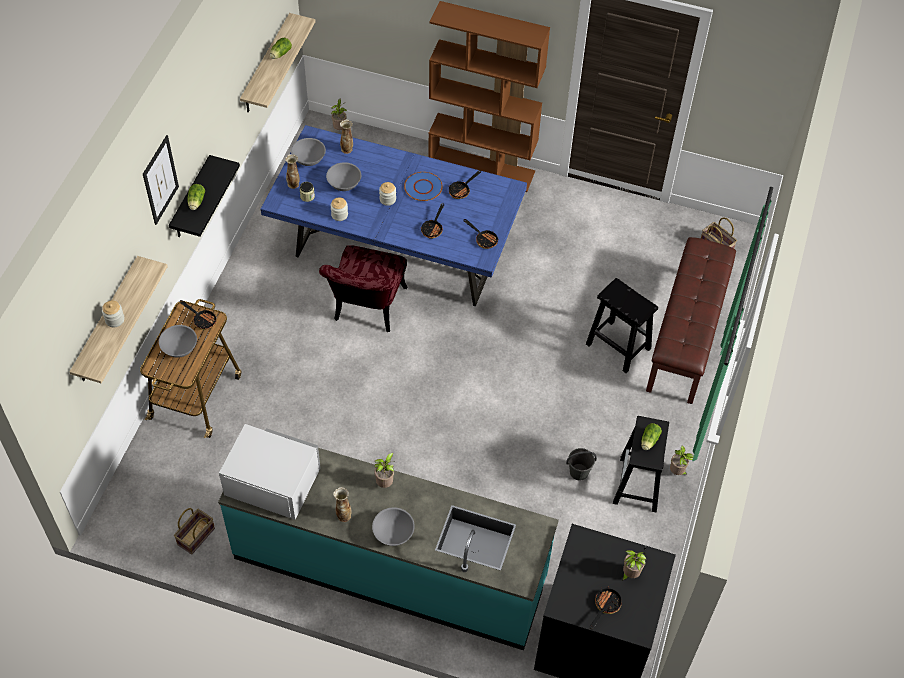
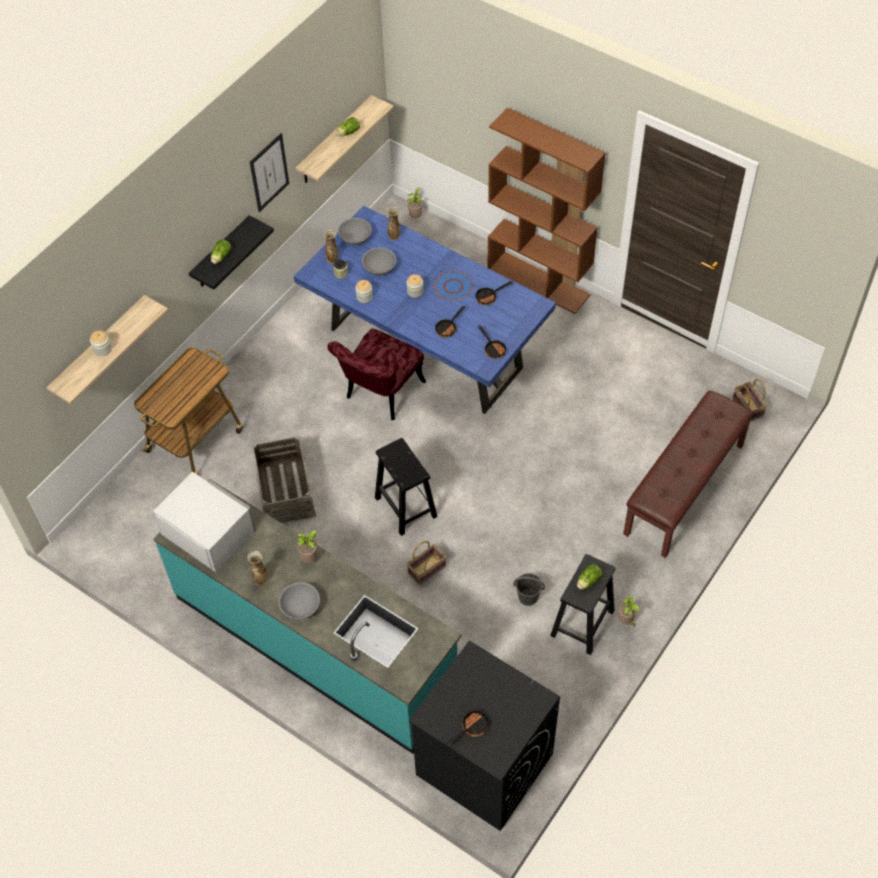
camera: 20 degrees right, 0 degrees up
picture [143,135,179,225] -> picture moved to [250,133,289,212]
grey bowl [159,325,197,357] -> none
basket [174,508,215,555] -> basket moved to [407,541,446,585]
frying pan [179,300,216,330] -> none
black stool [586,278,658,373] -> black stool moved to [375,438,437,536]
potted plant [621,550,646,581] -> none
none -> crate [251,435,316,523]

